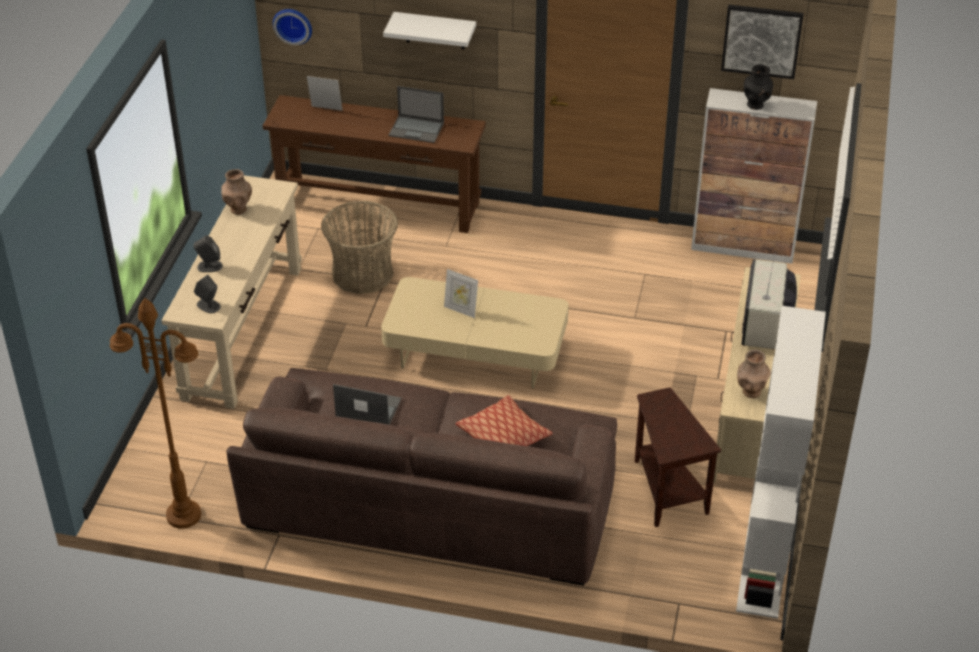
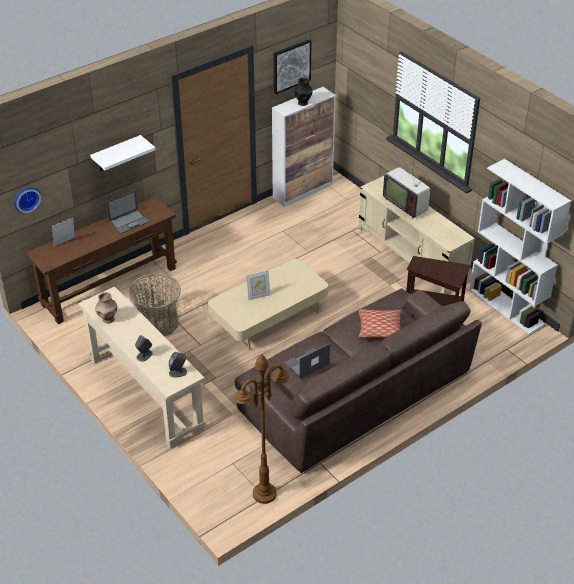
camera: 50 degrees left, 0 degrees up
brown vase [737,350,771,398] -> none

